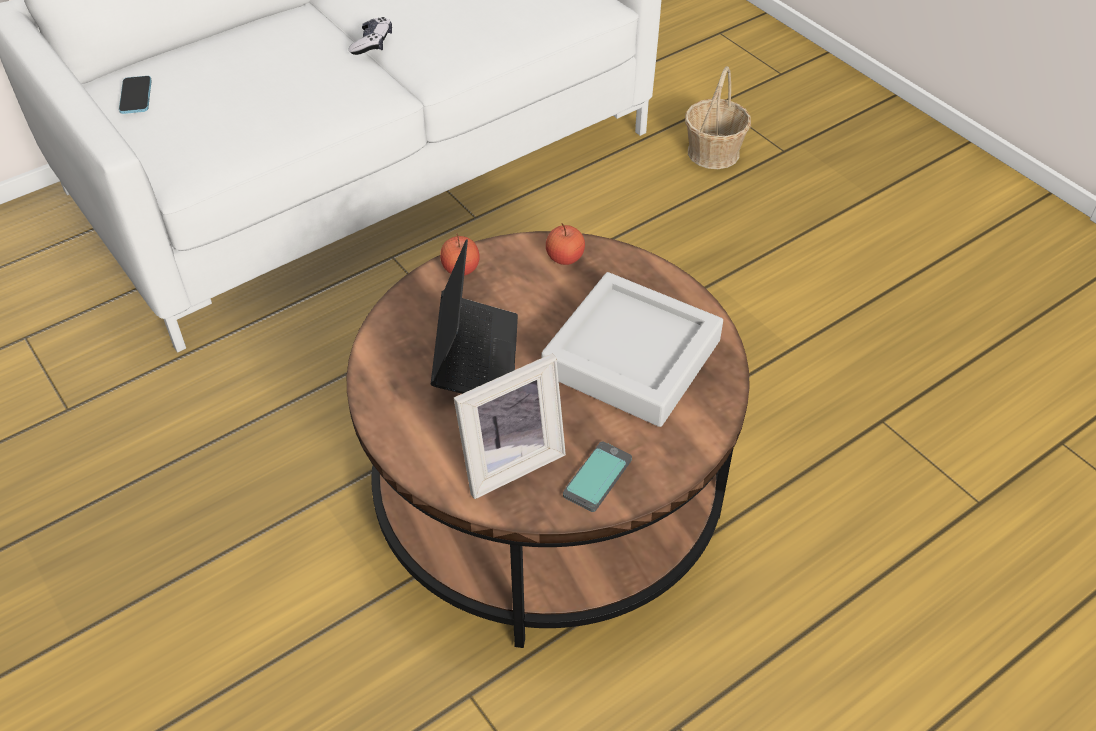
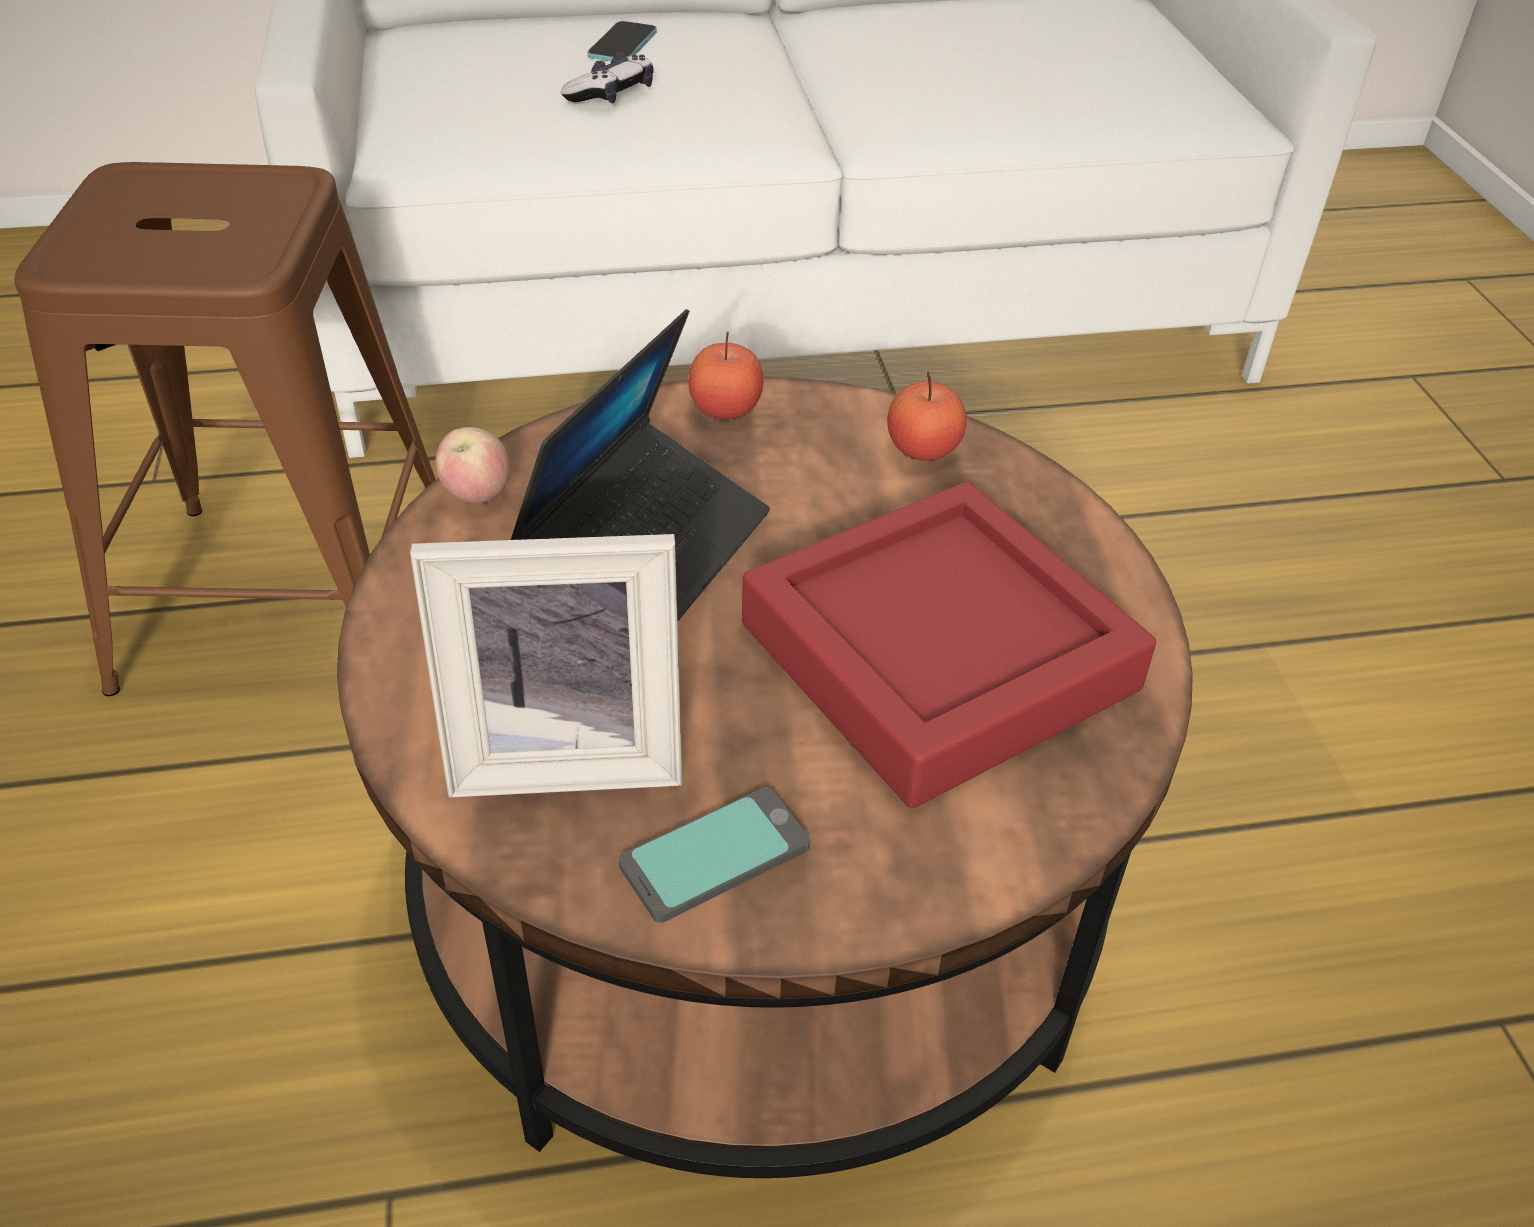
camera: 25 degrees right, 5 degrees down
phone [119,76,152,114] -> phone moved to [588,21,657,61]
game controller [349,17,392,55] -> game controller moved to [561,52,654,103]
grey tray [541,272,723,427] -> red tray [742,481,1156,808]
basket [685,66,751,169] -> none
none -> brown stool [14,162,436,696]
none -> apple [435,427,510,503]

